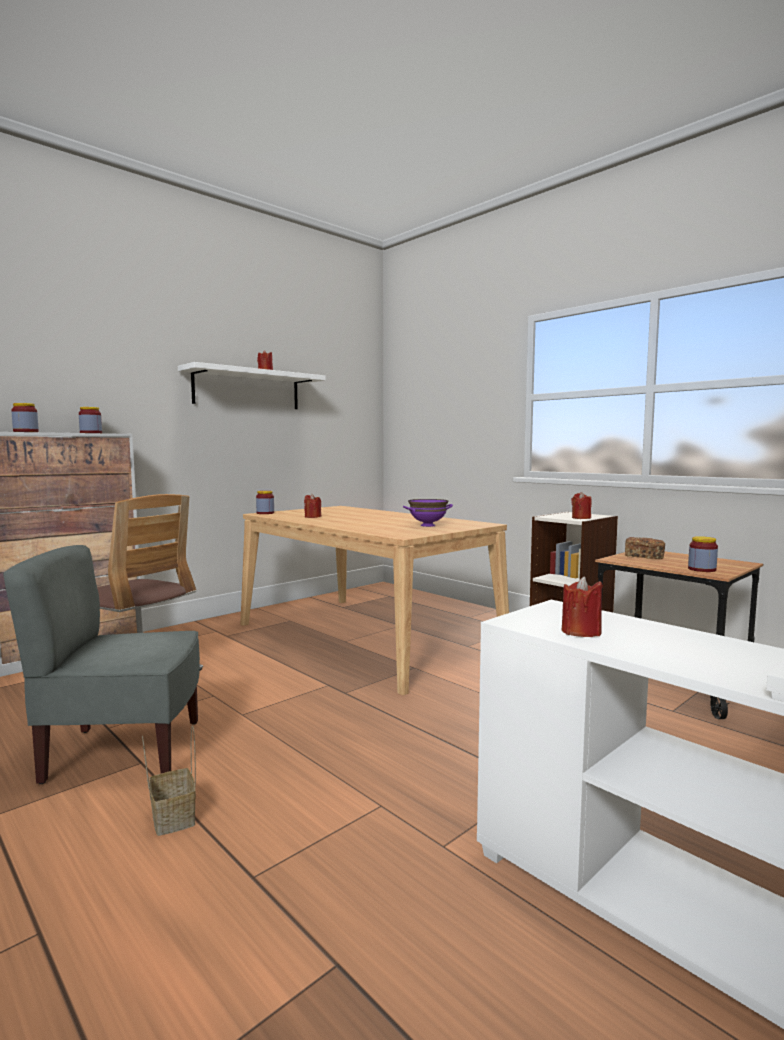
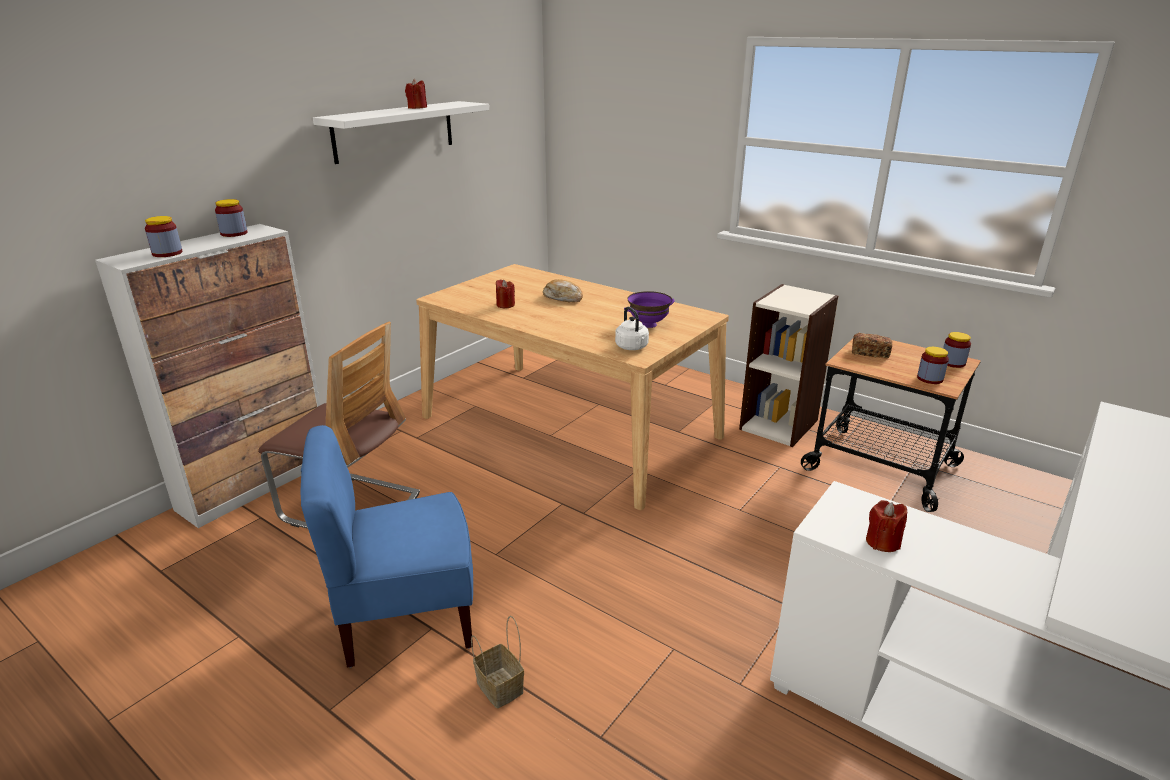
camera: 10 degrees left, 20 degrees up
grey chair [3,545,200,784] -> blue chair [301,425,473,668]
jar [256,491,274,514] -> jar moved to [943,332,971,368]
red candle [571,492,592,519] -> none
none -> bread [543,279,583,302]
none -> white kettle [615,307,649,350]

